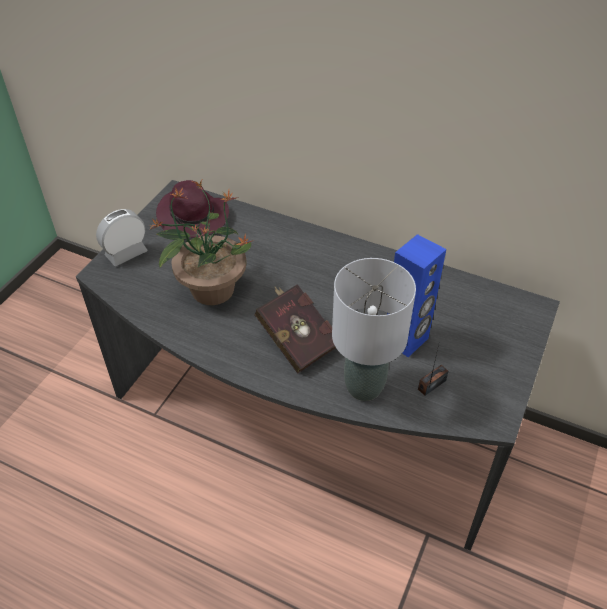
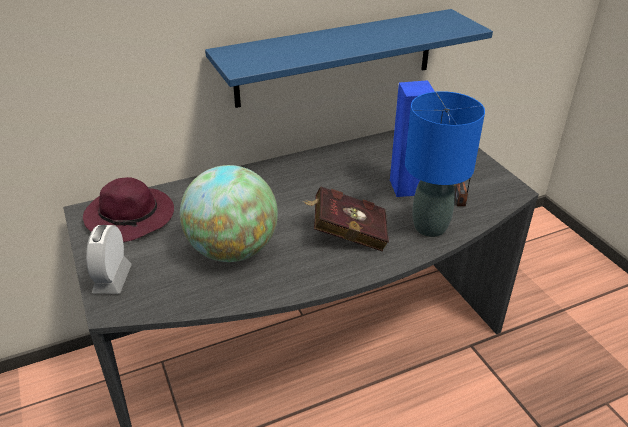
camera: 50 degrees left, 10 degrees down
potted plant [151,180,254,305] -> globe [180,165,278,262]
grey table lamp [332,258,416,401] -> blue table lamp [405,91,485,237]
none -> blue shelf [205,9,493,108]

